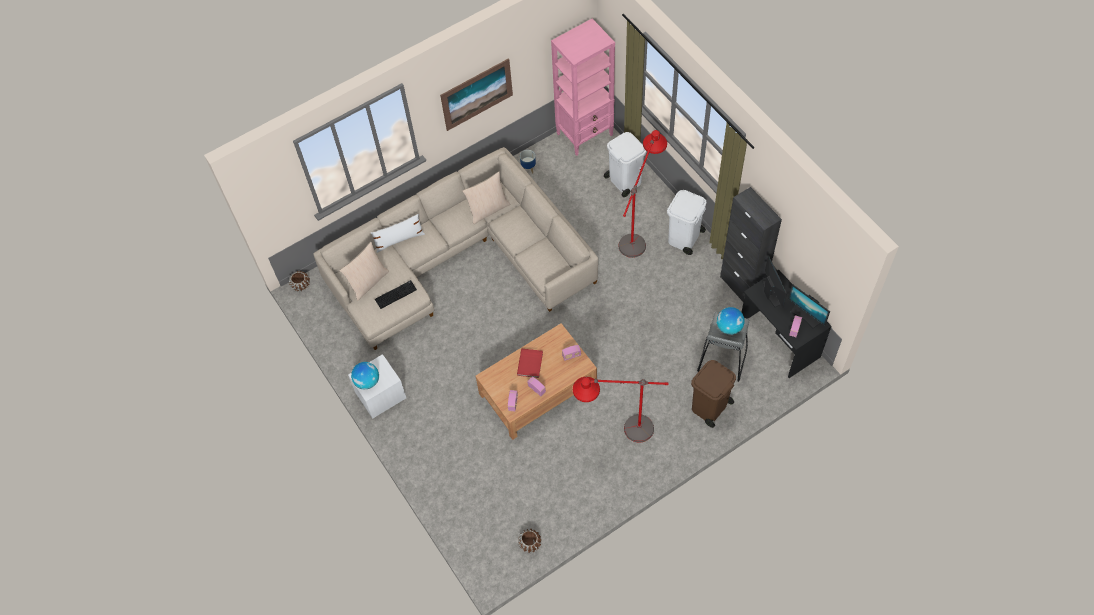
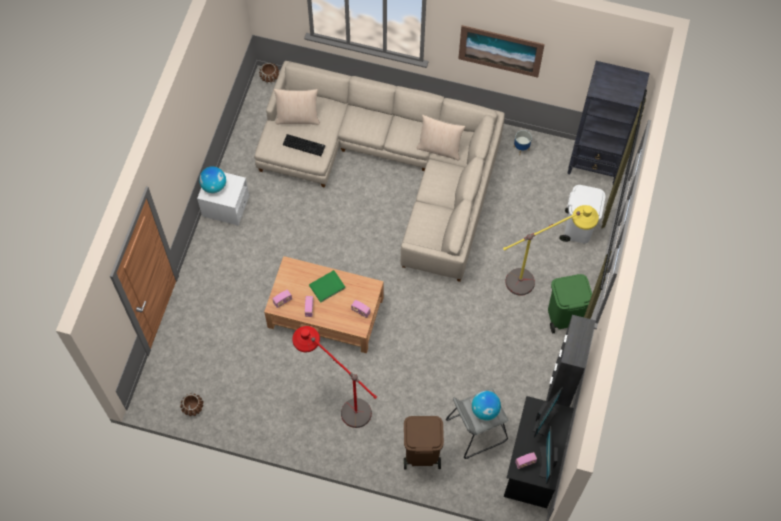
camera: 45 degrees right, 5 degrees up
white pillow [371,214,425,253] -> none
red book [517,349,543,378] -> green book [309,270,345,303]
pink bookcase [551,19,615,156] -> black bookcase [568,61,650,184]
red floor lamp [618,130,667,258] -> yellow floor lamp [503,205,599,296]
white trash can [667,190,706,255] -> green trash can [548,274,592,333]

